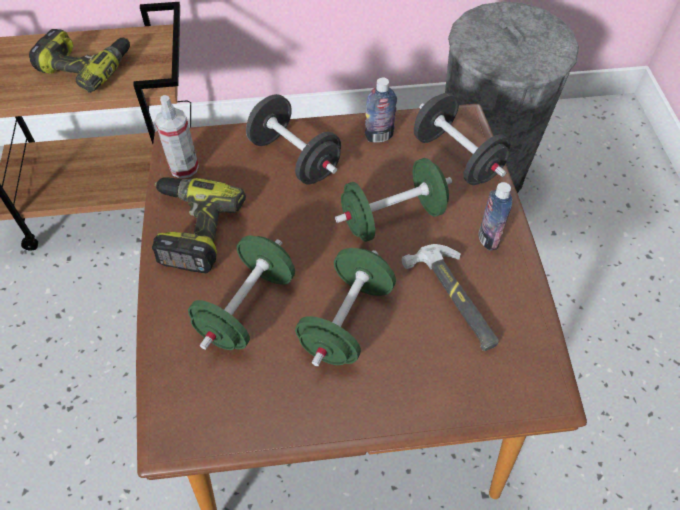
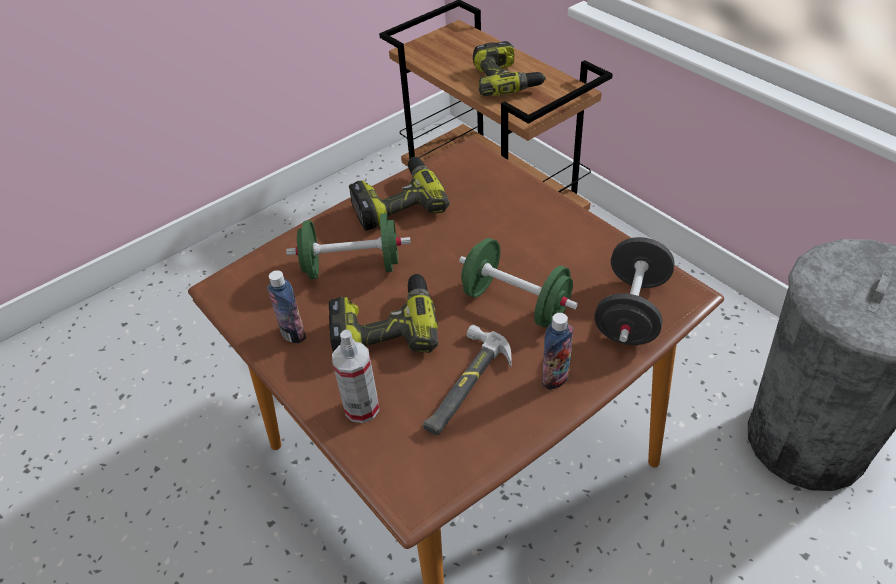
camera: 60 degrees right, 10 degrees down
spray bottle [155,95,199,179] -> spray bottle moved to [332,329,379,423]
black dumbbell [246,94,341,184] -> none
green dumbbell [295,248,396,366] -> power drill [328,274,438,353]
bottle [365,77,397,143] -> bottle moved to [267,270,306,343]

